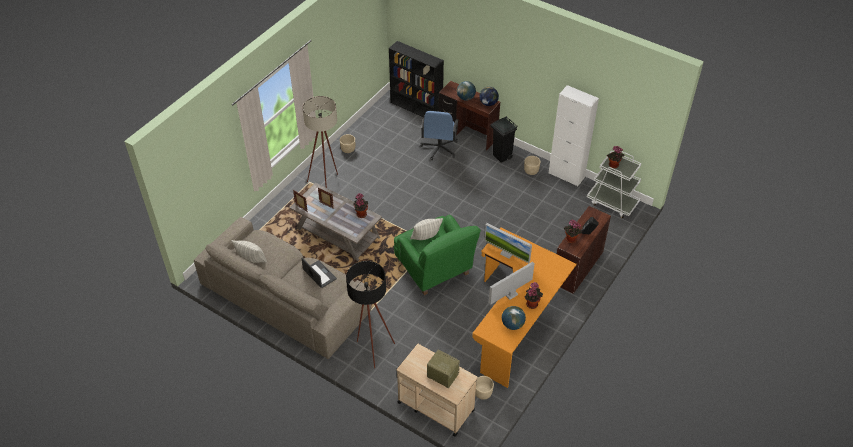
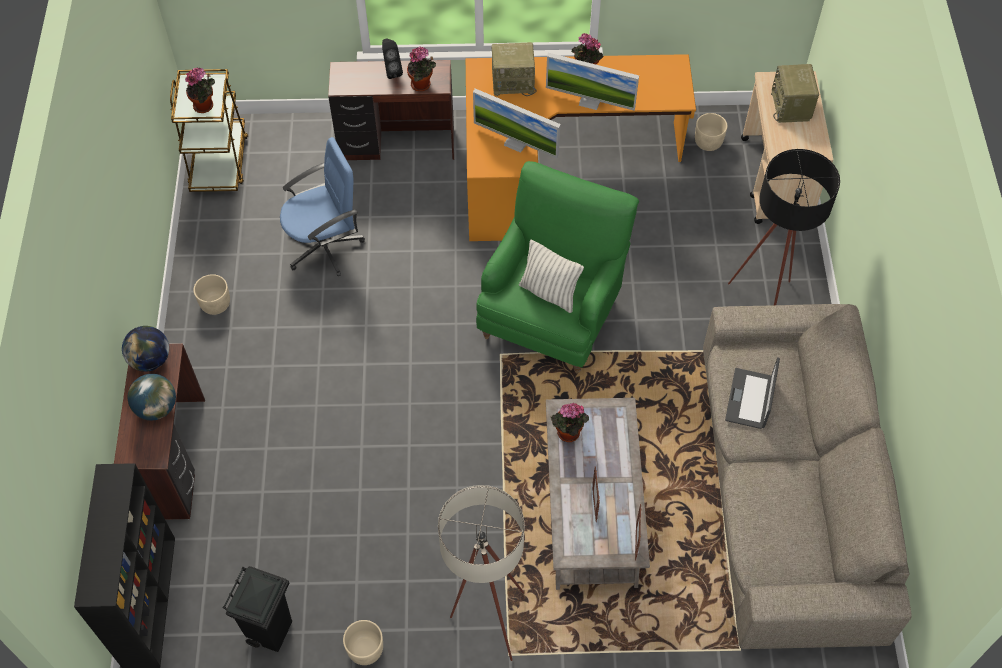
camera: 125 degrees left, 10 degrees up
pillow [231,240,268,263] -> none
blue office chair [420,111,459,160] -> blue office chair moved to [280,137,365,276]
monitor [484,223,532,263] -> monitor turned 120 degrees clockwise [473,89,560,159]
black trash can [490,116,518,163] -> black trash can moved to [223,566,292,652]
globe [502,306,526,330] -> none
white cabinet [549,85,599,187] -> none
white cart [587,151,641,218] -> brown cart [170,69,248,192]
none -> radio [492,42,537,96]

